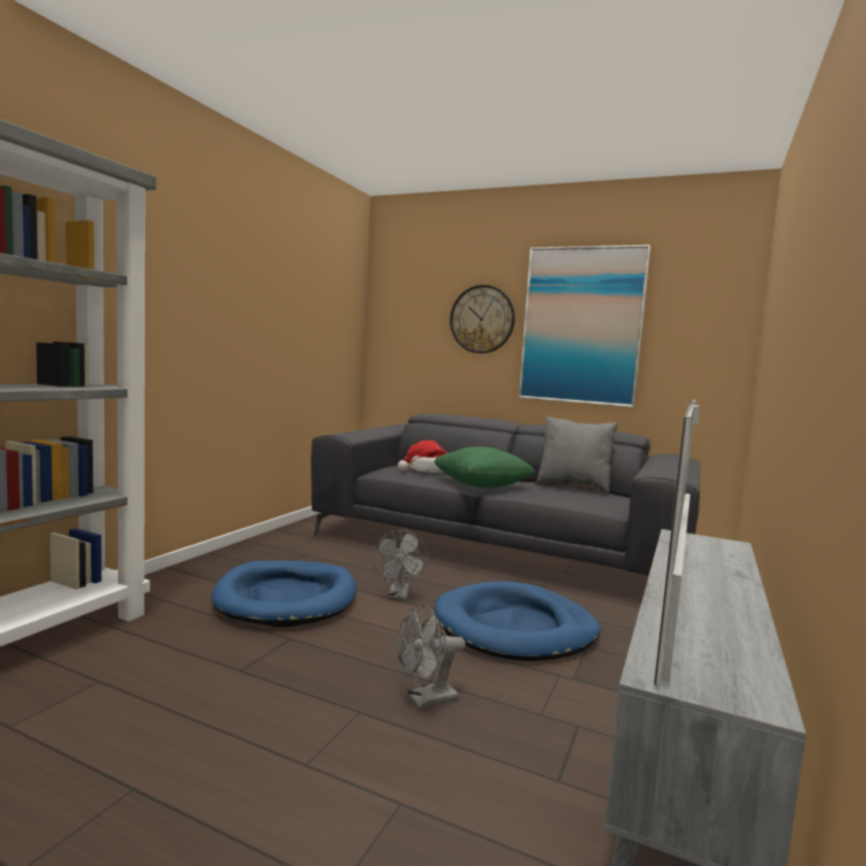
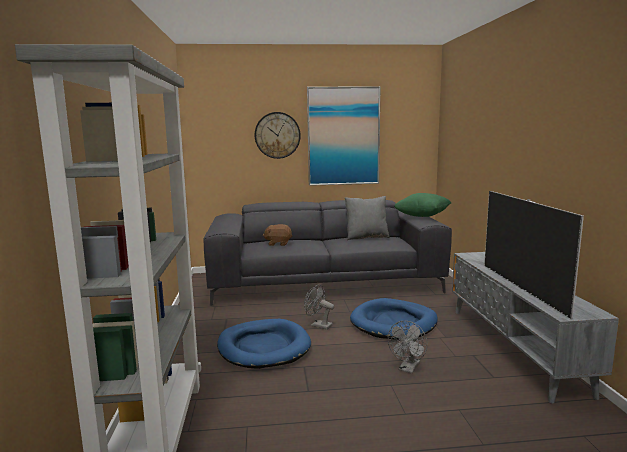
camera: 30 degrees left, 5 degrees up
grey fan [373,530,427,600] -> grey fan turned 150 degrees clockwise [304,284,334,330]
hat [397,440,447,473] -> brown plush toy [263,224,292,246]
green pillow [434,446,535,488] -> green pillow moved to [394,193,451,217]

